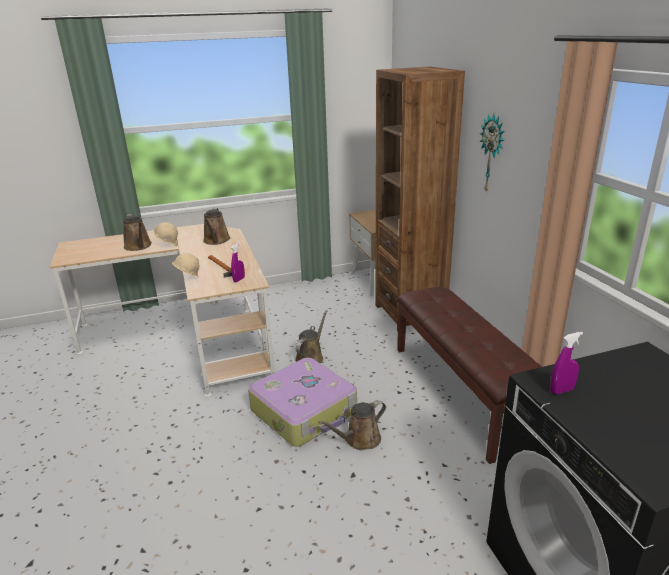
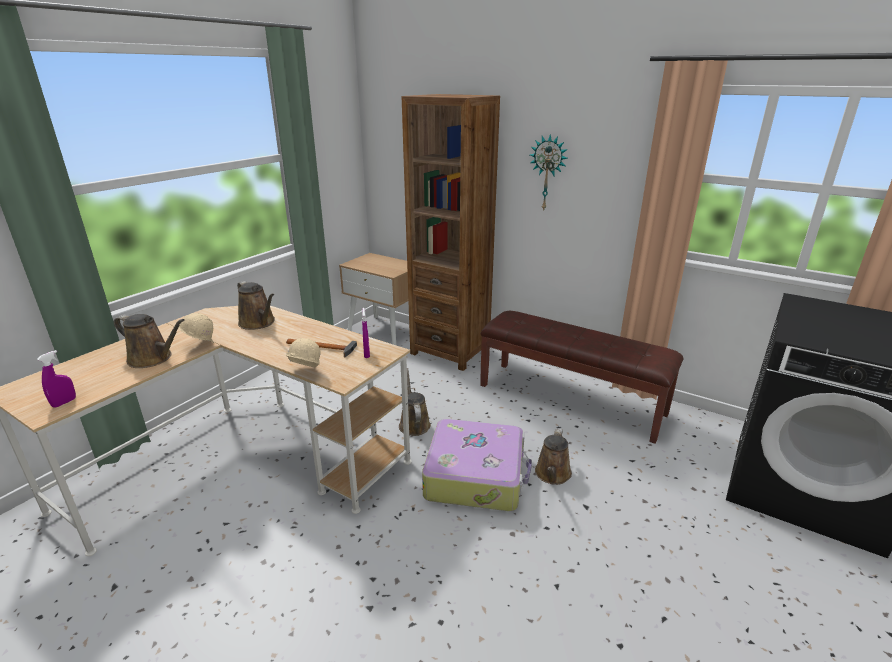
camera: 40 degrees left, 0 degrees up
purple spray bottle [550,332,583,394] -> purple spray bottle moved to [37,350,76,408]

